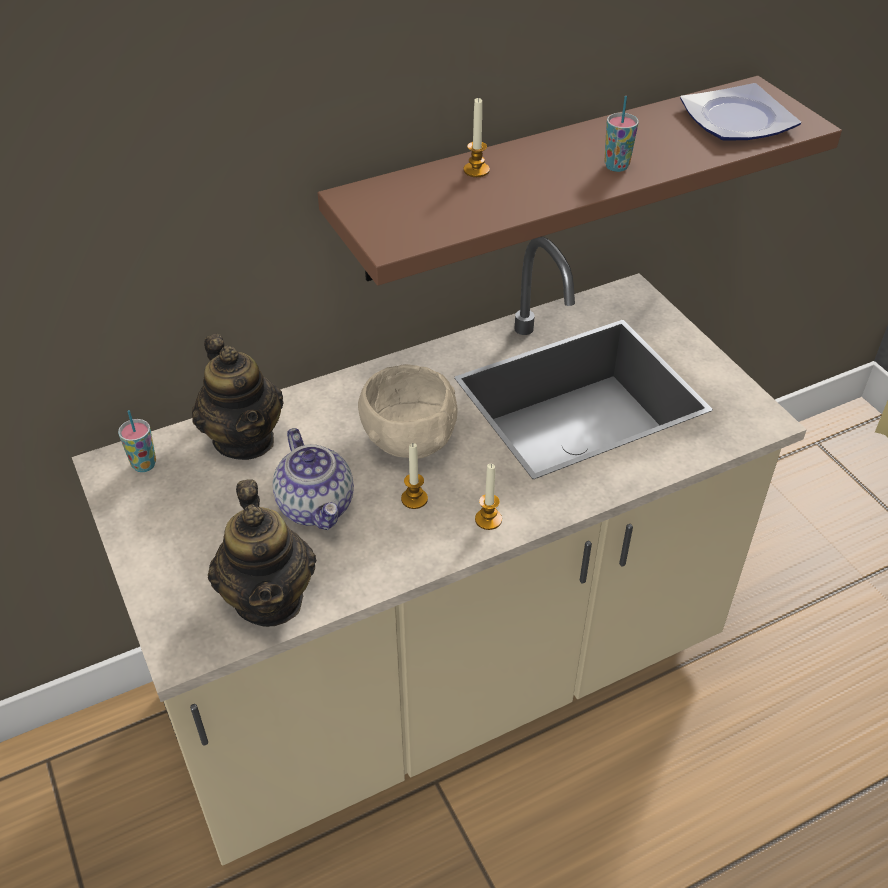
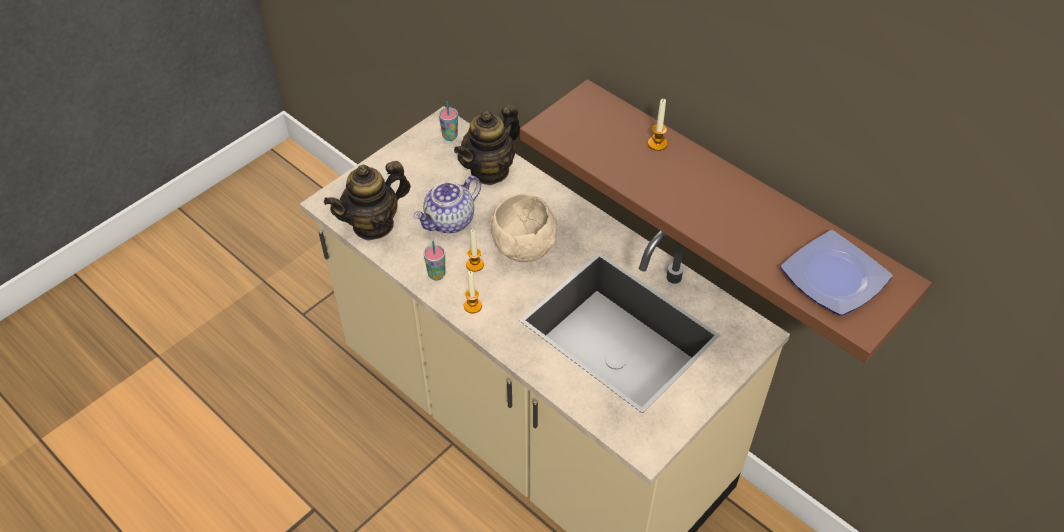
camera: 70 degrees right, 5 degrees up
cup [604,96,639,172] -> cup moved to [424,241,445,281]

